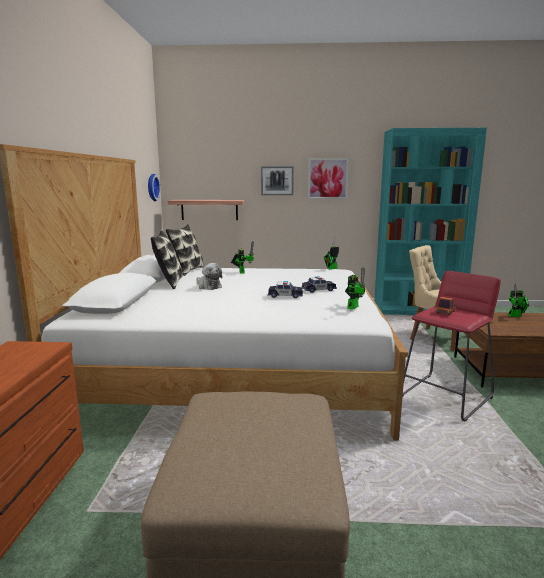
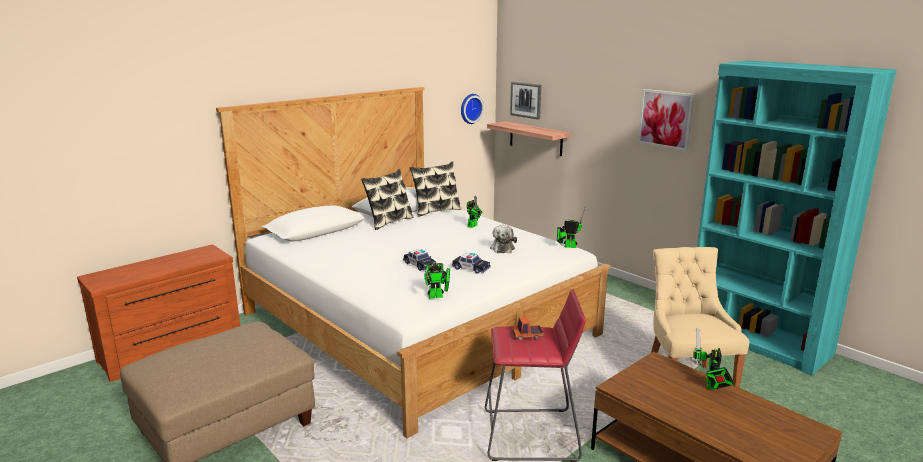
camera: 45 degrees right, 5 degrees up
plush toy [196,263,222,290] -> plush toy moved to [490,225,517,253]
picture [261,166,294,195] -> picture moved to [510,82,541,120]
toy robot [508,284,529,317] -> toy robot turned 60 degrees clockwise [693,327,734,390]

